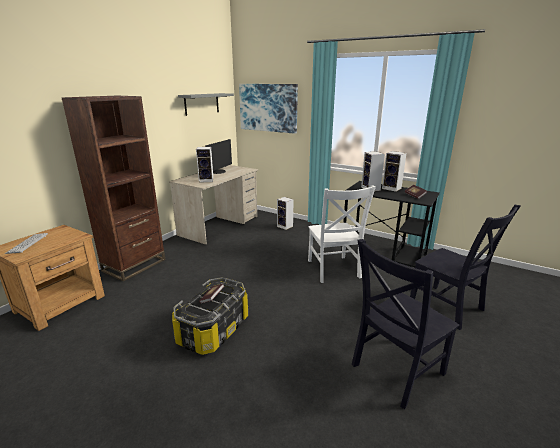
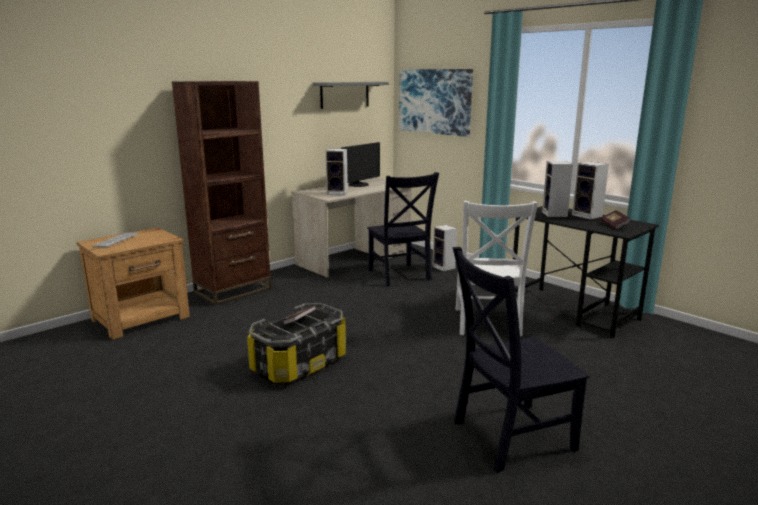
camera: 15 degrees right, 5 degrees down
black chair [410,205,521,330] -> black chair moved to [367,172,439,286]

